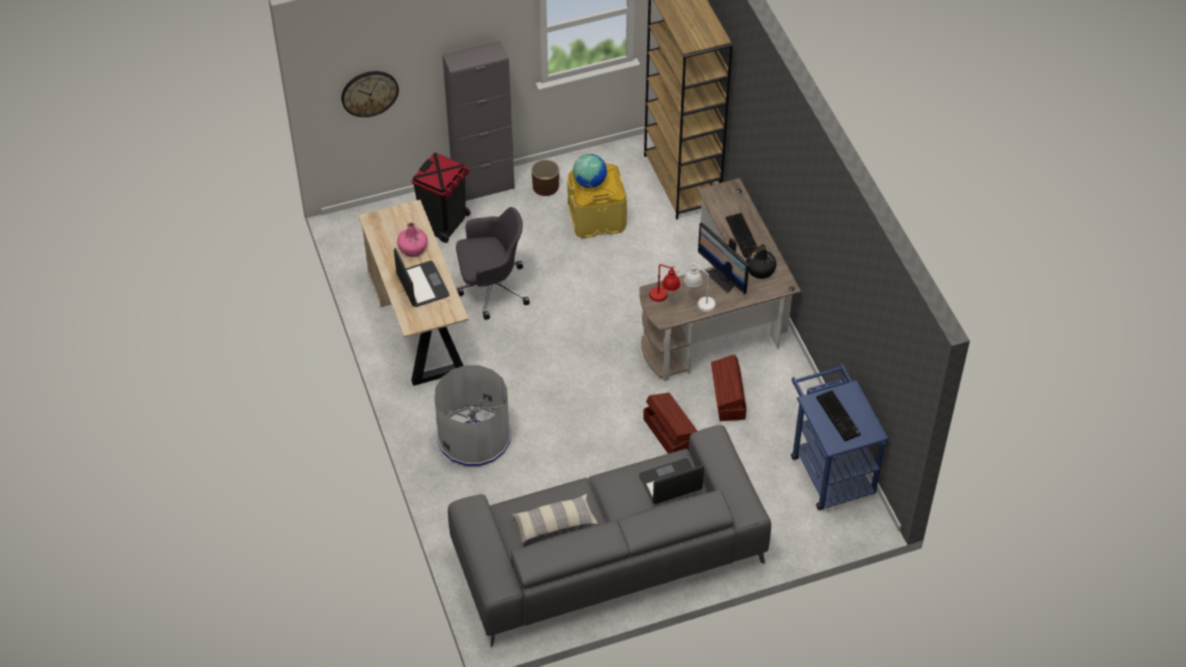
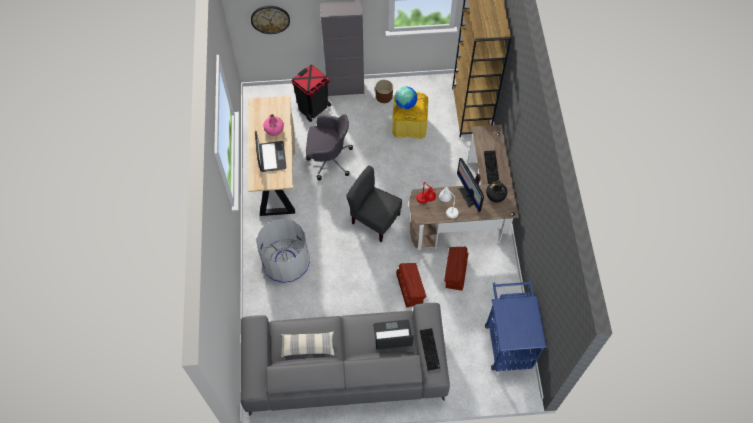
camera: 15 degrees right, 10 degrees up
keyboard [816,390,861,441] -> keyboard moved to [420,328,440,370]
none -> grey chair [346,165,402,242]

